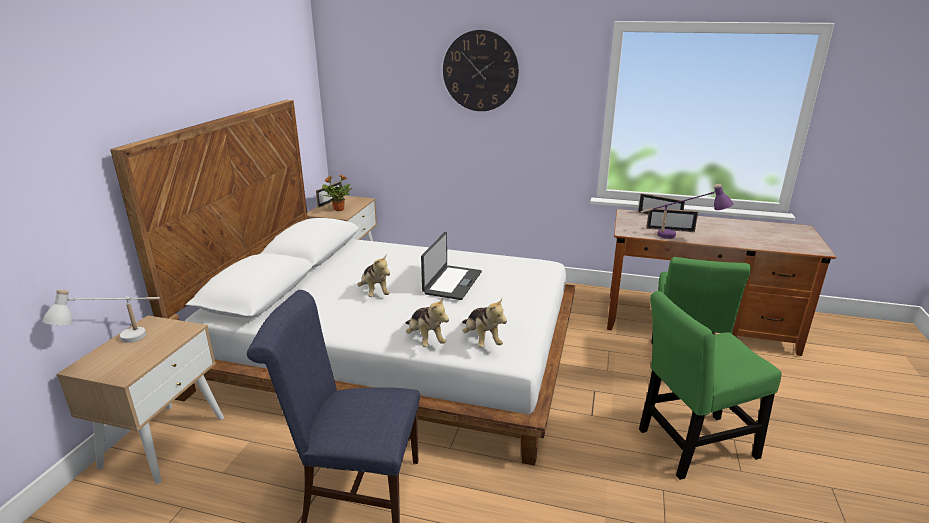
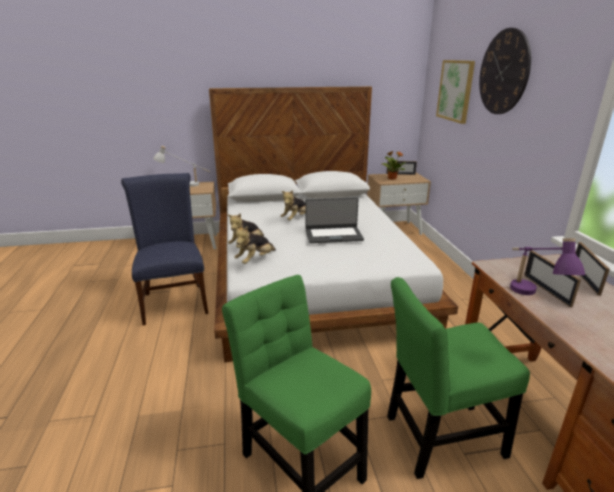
camera: 65 degrees right, 0 degrees up
none -> picture [436,60,475,124]

